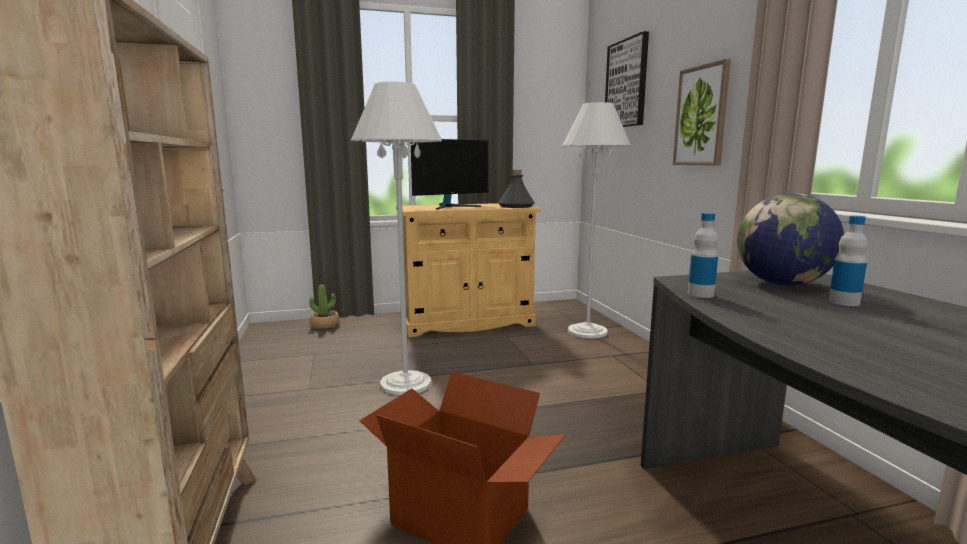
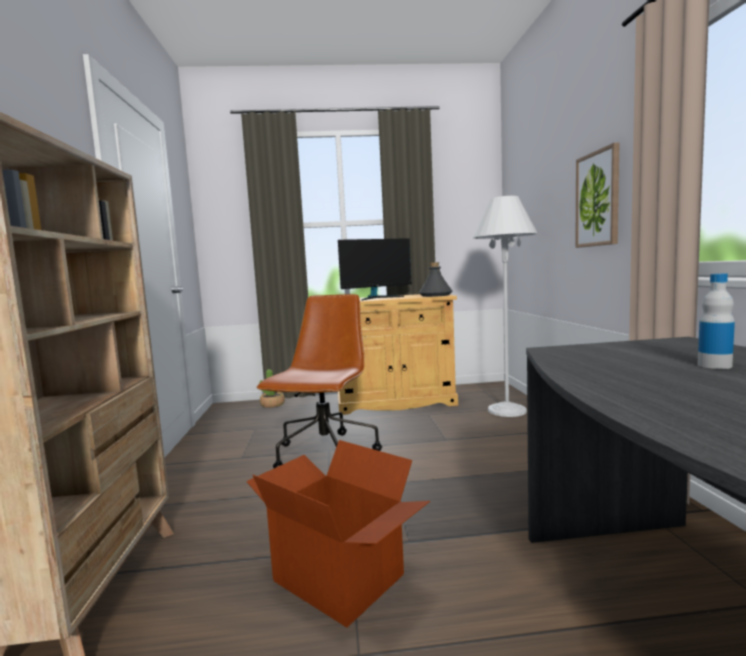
camera: 10 degrees right, 5 degrees down
white floor lamp [351,81,442,395] -> brown office chair [257,294,382,469]
picture [605,31,649,127] -> none
bottle [688,212,718,298] -> none
globe [737,193,844,286] -> none

